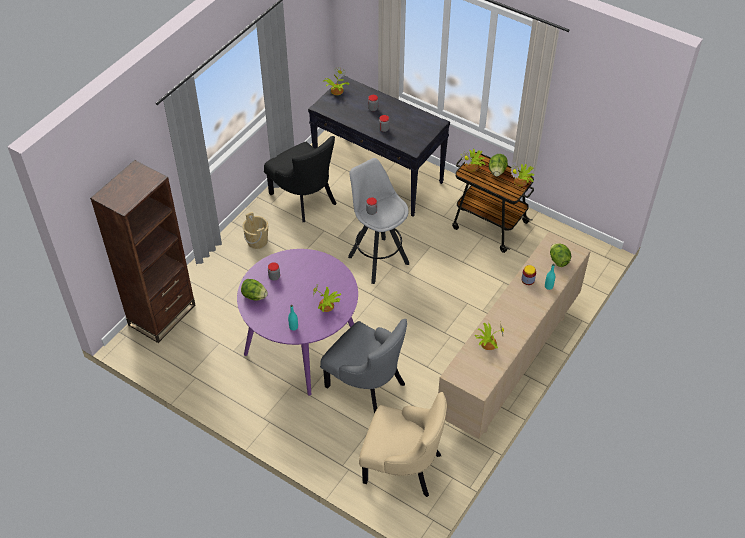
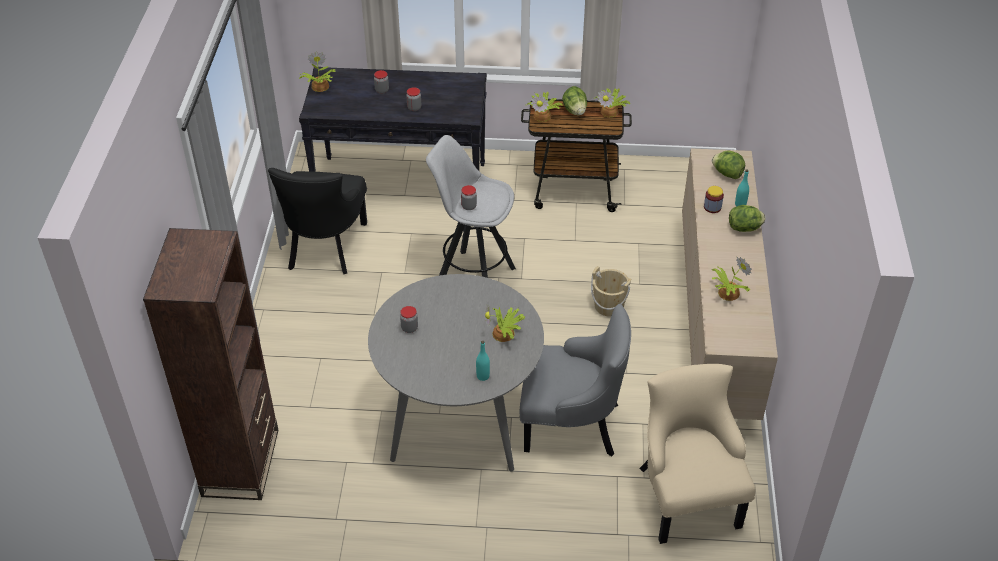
camera: 30 degrees left, 5 degrees down
purple dining table [237,249,358,396] -> grey dining table [368,274,544,472]
lettuce [241,279,268,301] -> lettuce moved to [729,205,766,232]
beige bucket [243,212,268,249] -> beige bucket moved to [591,266,631,316]
black chair [264,136,337,222] -> black chair turned 75 degrees clockwise [268,168,367,274]
beige chair [359,392,447,497] -> beige chair turned 90 degrees counterclockwise [639,364,756,544]

